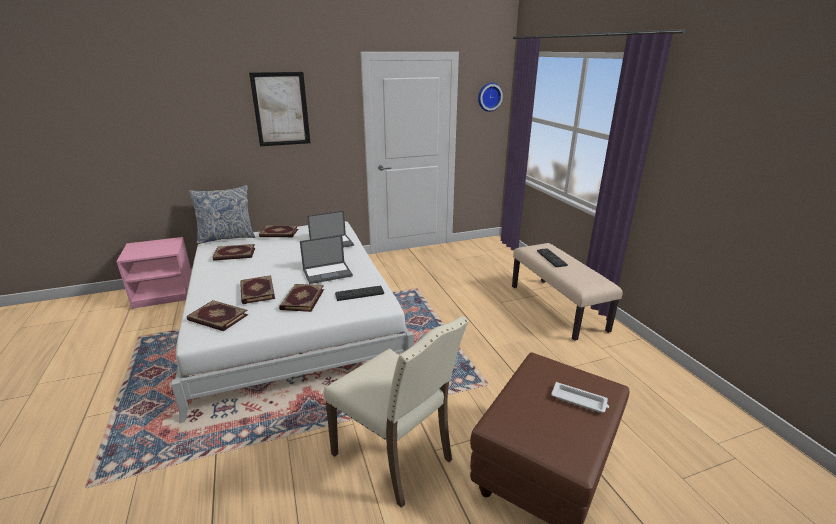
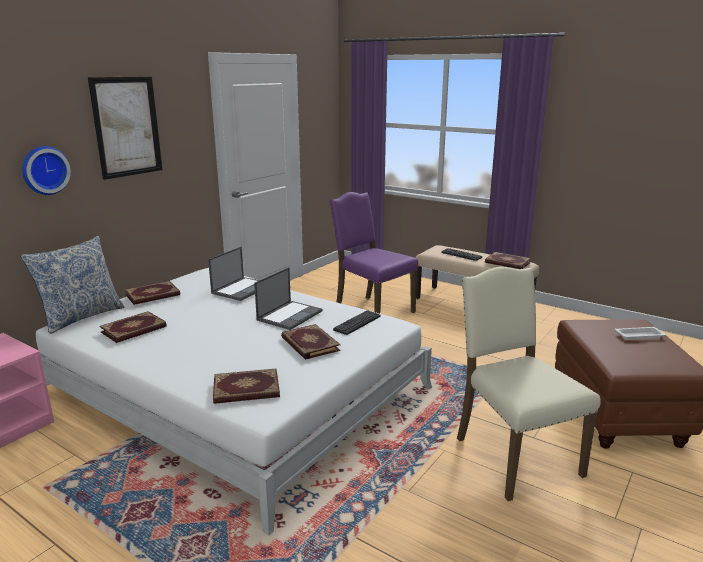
camera: 35 degrees left, 5 degrees down
book [240,275,275,304] -> book moved to [485,252,531,269]
beige chair [324,316,469,508] -> beige chair turned 120 degrees counterclockwise [457,267,601,501]
wall clock [478,83,503,112] -> wall clock moved to [22,146,71,195]
none -> purple chair [329,192,418,313]

